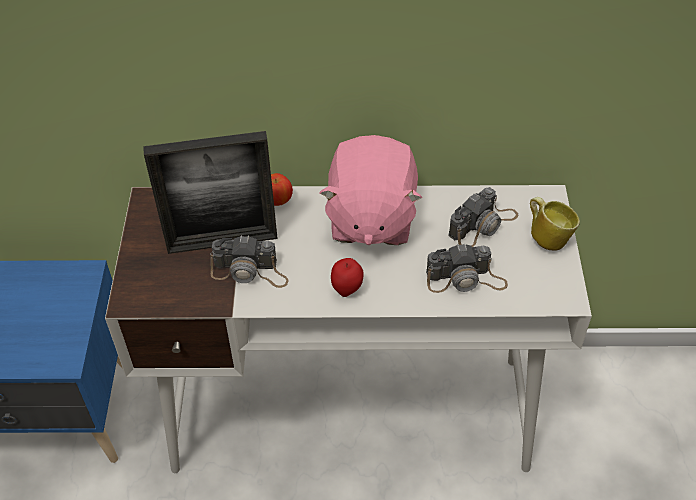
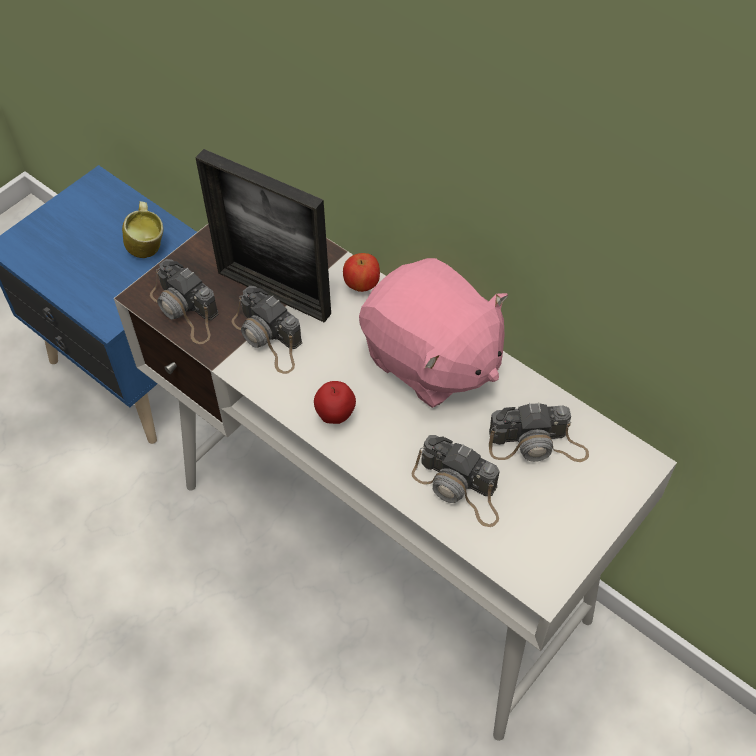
camera: 40 degrees right, 5 degrees up
pink plush toy [319,135,422,245] -> pink plush toy turned 90 degrees counterclockwise [359,258,508,408]
mug [530,197,580,251] -> mug moved to [122,201,163,258]
none -> camera [150,259,219,344]

